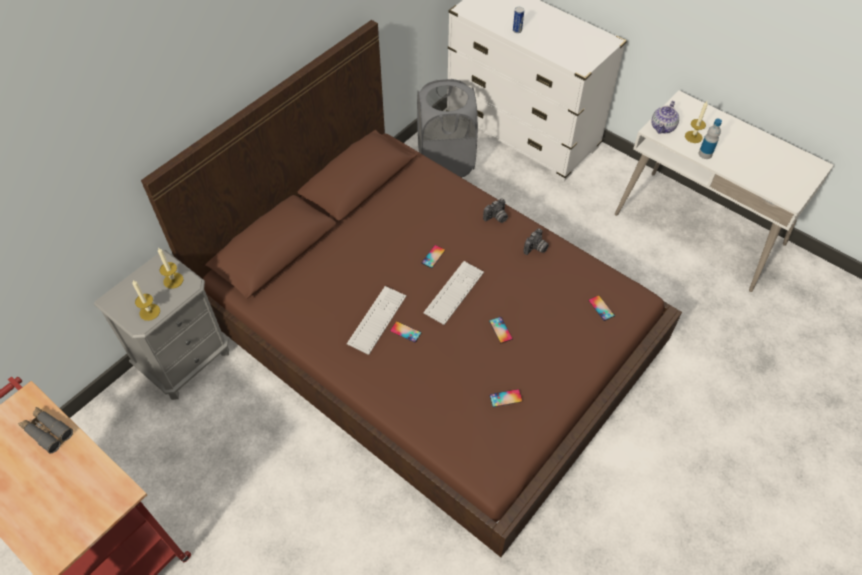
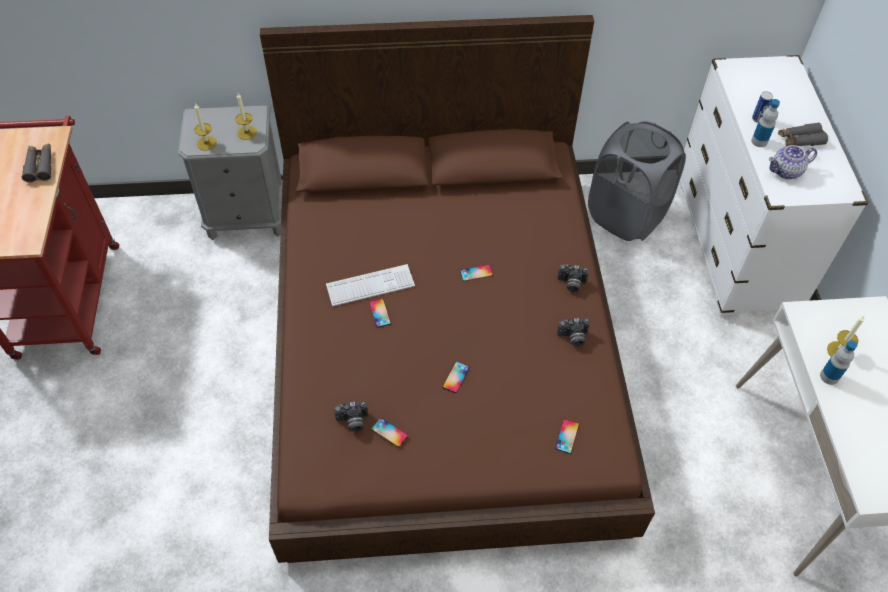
camera: 45 degrees right, 0 degrees up
keyboard [423,261,484,325] -> none
teapot [651,101,679,133] -> teapot moved to [769,145,817,179]
none -> camera [334,401,369,432]
none -> bottle [751,99,780,147]
none -> grey binoculars [778,122,828,146]

